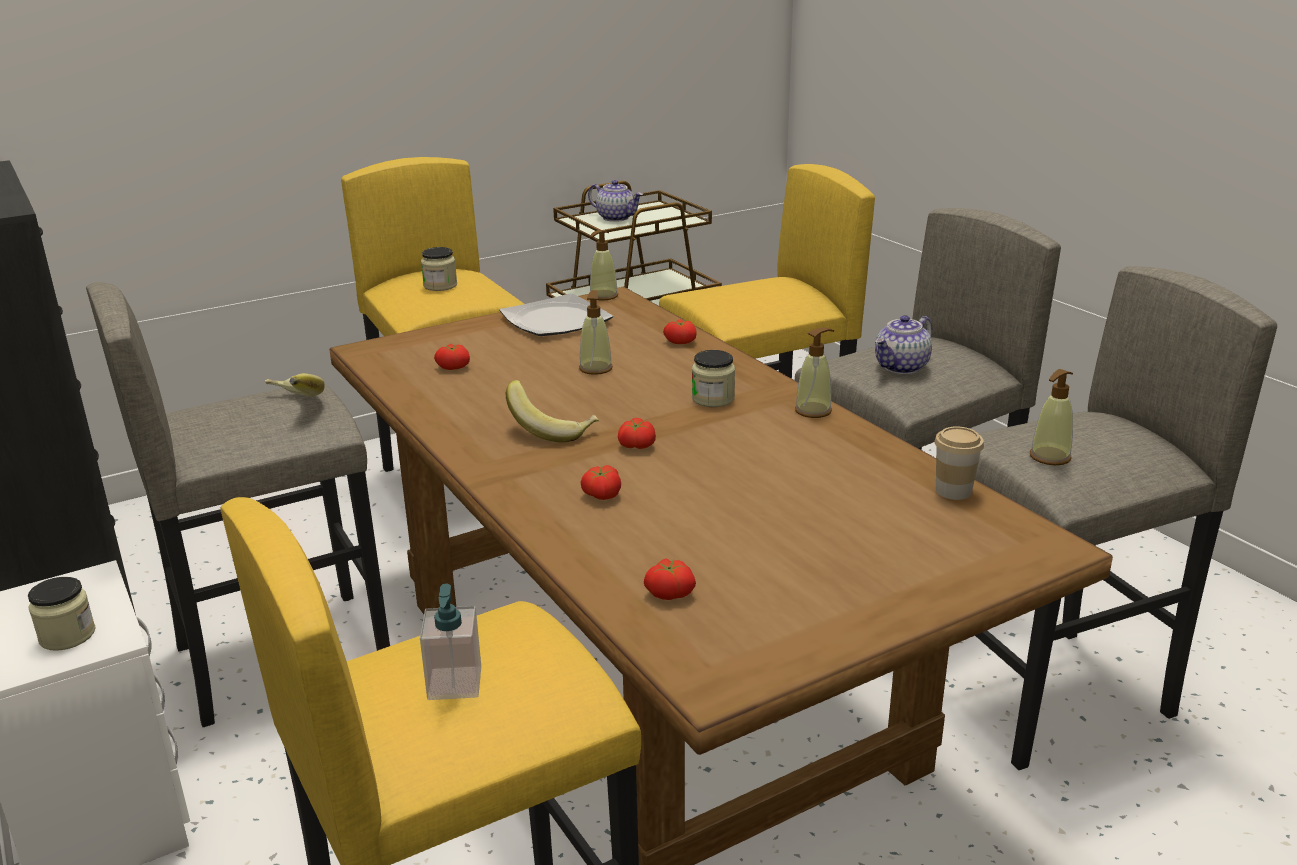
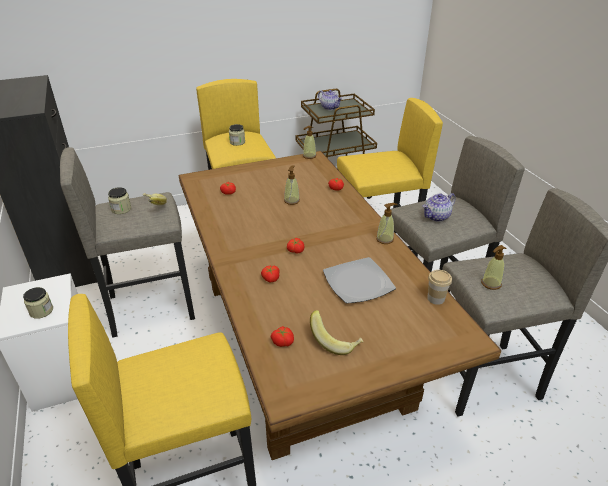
camera: 10 degrees right, 10 degrees up
soap dispenser [420,584,481,700] -> none
plate [499,293,613,336] -> plate moved to [323,257,396,304]
banana [505,380,599,443] -> banana moved to [310,310,363,355]
jar [692,350,735,407] -> jar moved to [108,187,131,214]

